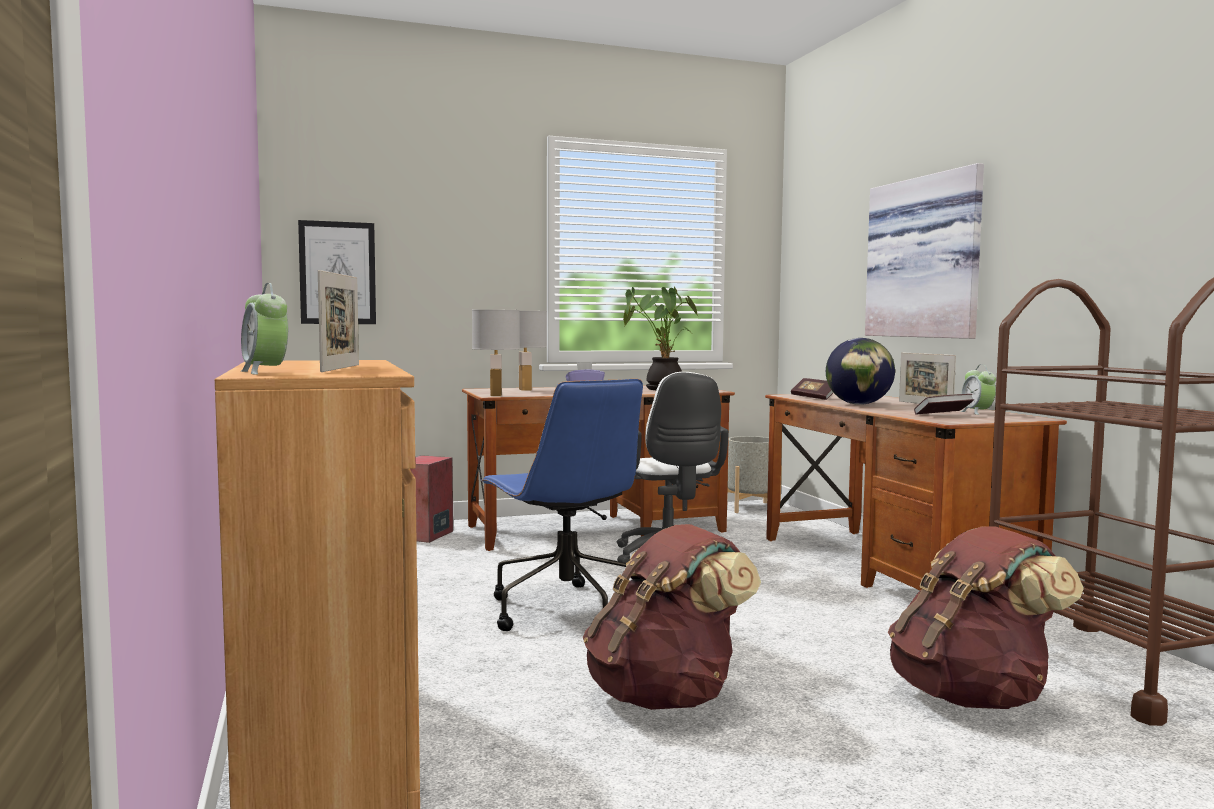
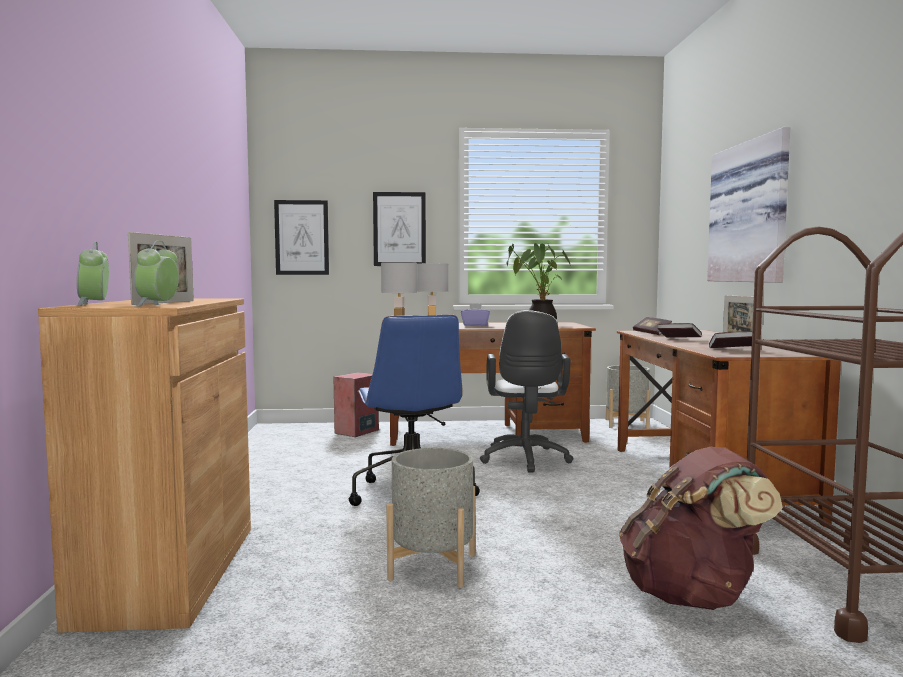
camera: 15 degrees right, 0 degrees up
brown backpack [583,524,761,710] -> grey planter [386,448,475,587]
globe [826,338,895,405] -> book [658,323,702,338]
alarm clock [960,365,996,415] -> alarm clock moved to [134,241,179,307]
none -> picture [373,192,426,266]

